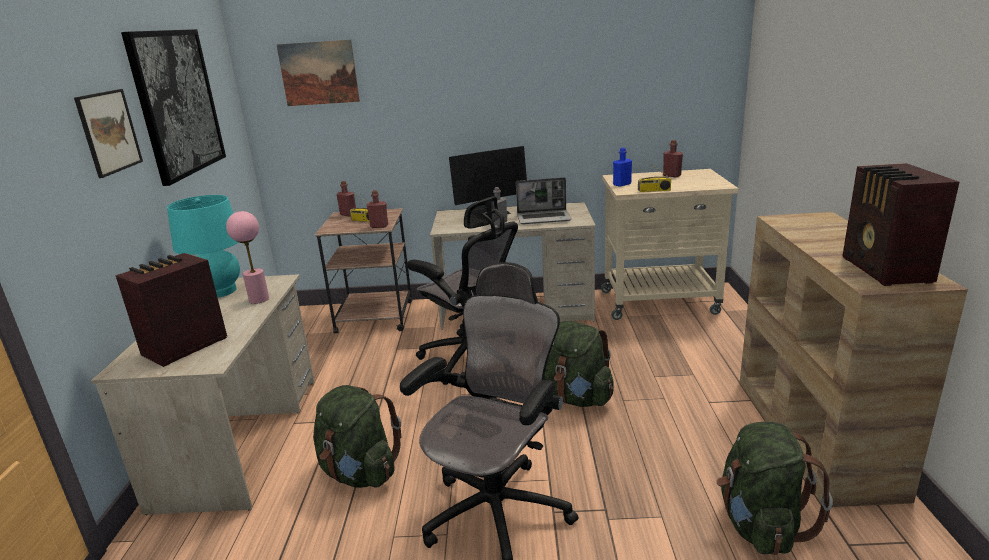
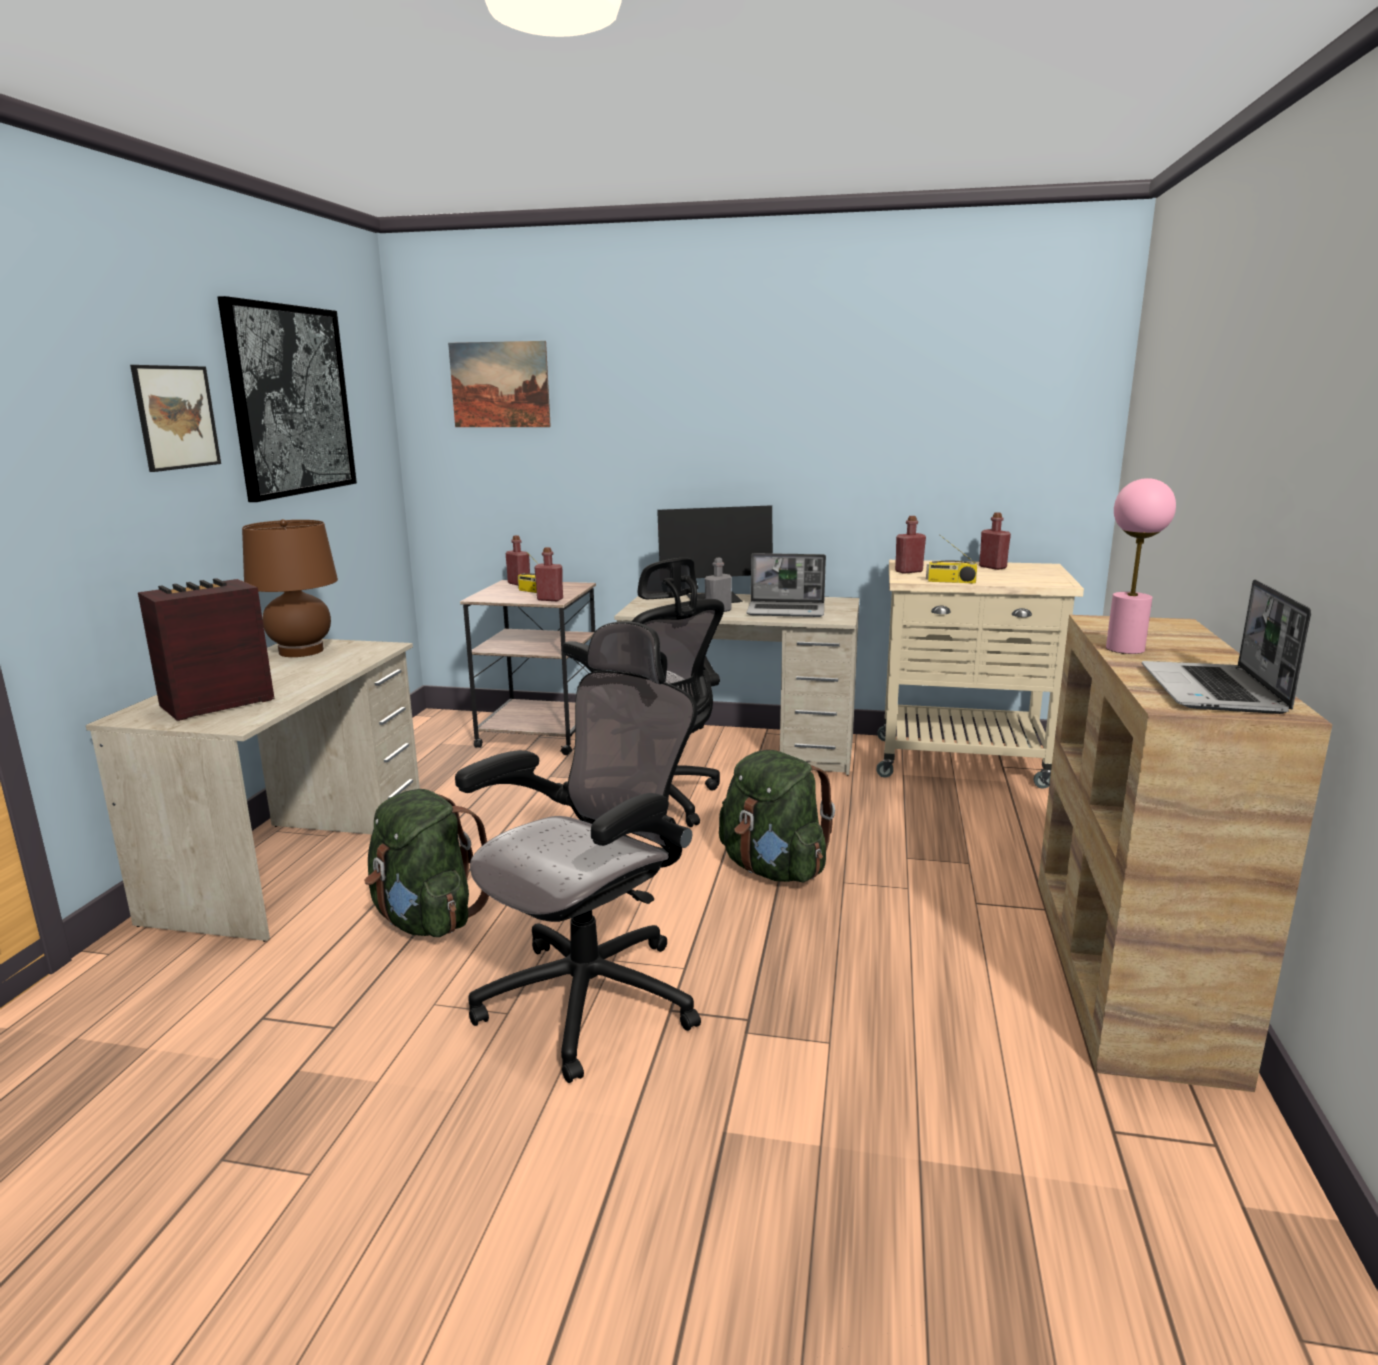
camera: 10 degrees right, 5 degrees down
turquoise table lamp [167,195,240,298] -> brown table lamp [242,519,338,657]
pink table lamp [226,211,269,304] -> pink table lamp moved to [1106,478,1176,654]
blue bottle [613,148,632,187] -> red bottle [895,516,926,574]
green backpack [716,421,833,555] -> none
radio [842,163,959,286] -> laptop [1142,579,1311,714]

